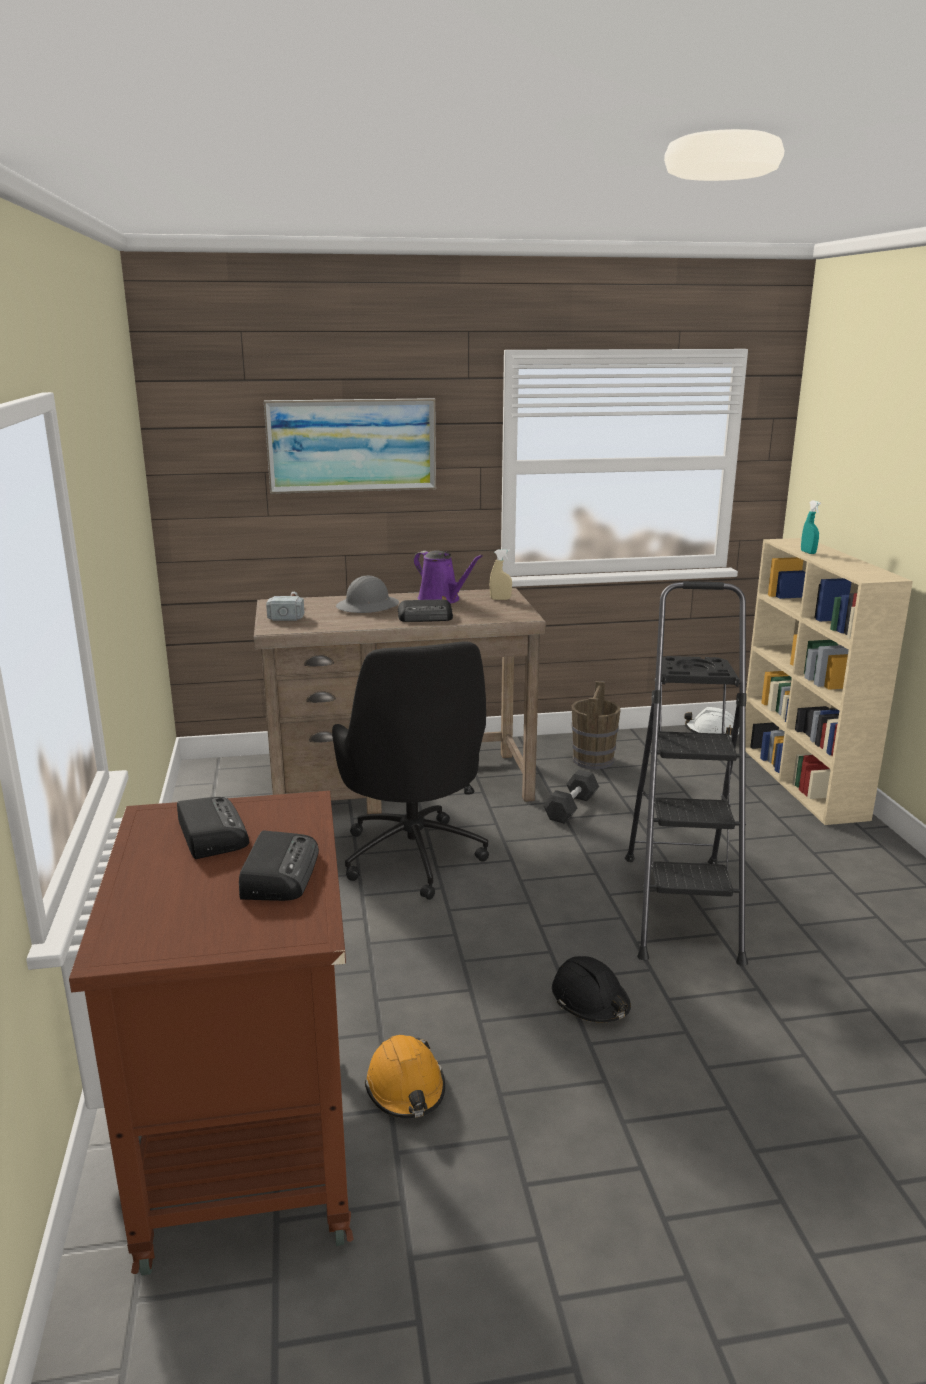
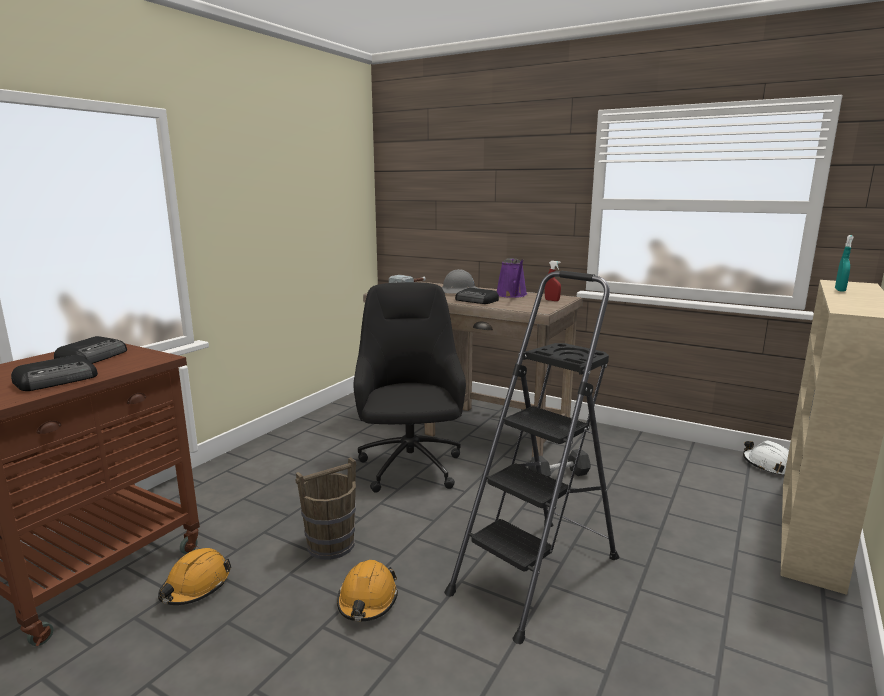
camera: 40 degrees right, 5 degrees down
picture [264,398,436,494] -> none
black office chair [332,642,489,900] -> black office chair turned 150 degrees clockwise [354,282,466,493]
beige spray bottle [490,549,512,600] -> red spray bottle [545,261,561,301]
black hard hat [552,956,631,1022] -> orange hard hat [337,560,398,621]
brown bucket [571,681,621,769] -> brown bucket moved to [295,457,356,560]

